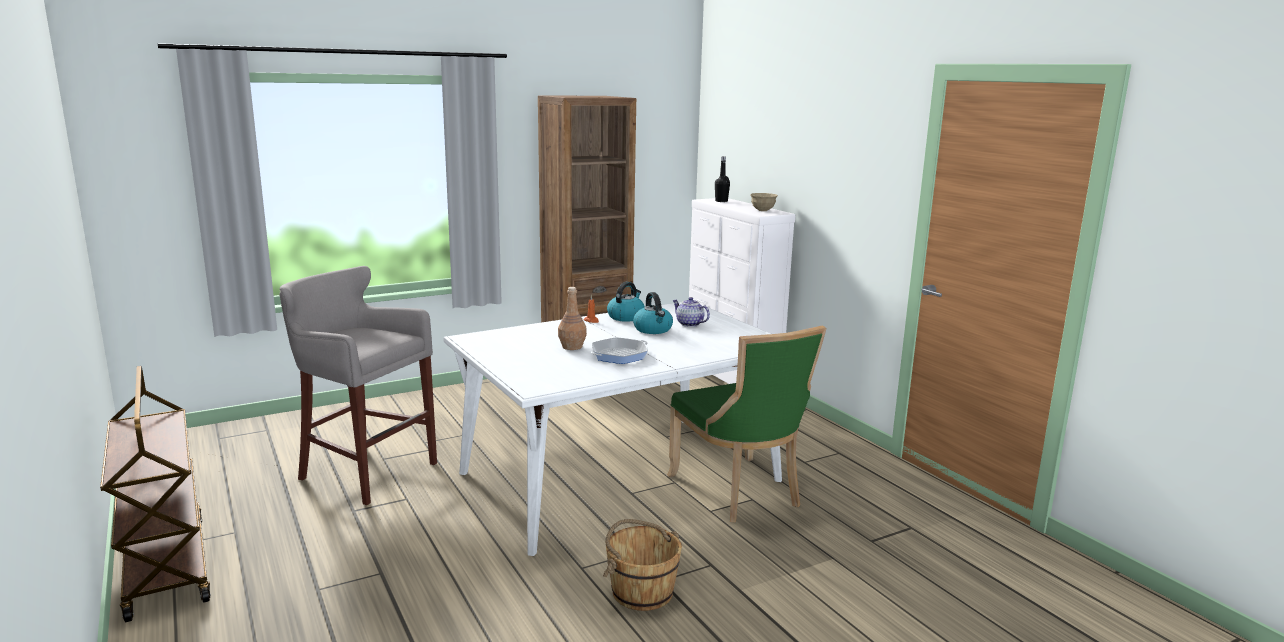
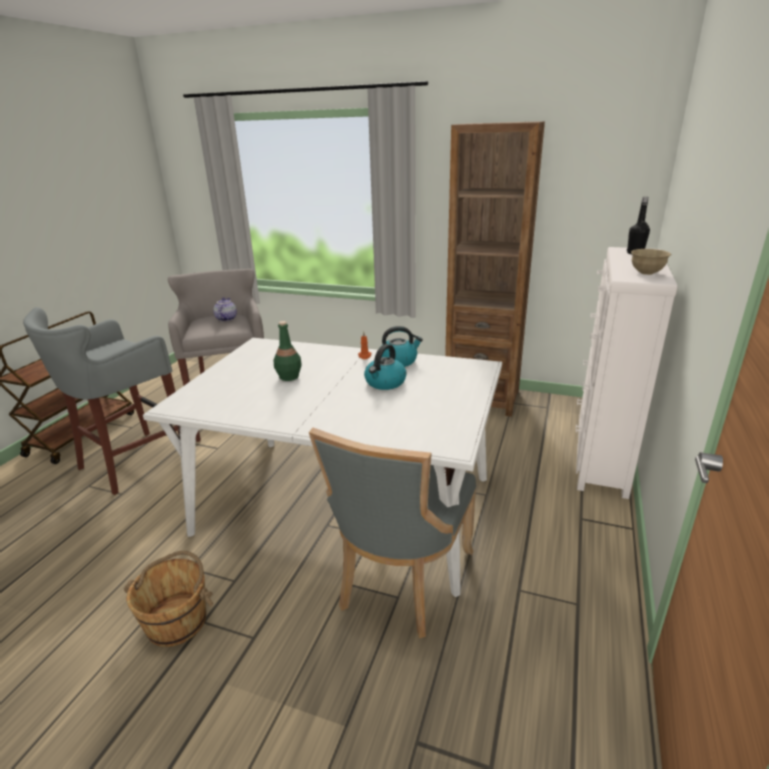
camera: 50 degrees right, 10 degrees up
brown bottle [558,287,587,350] -> green bottle [274,321,302,381]
frying pan [591,337,648,364] -> none
green chair [667,325,826,522] -> grey chair [309,428,476,638]
teapot [672,297,710,327] -> teapot moved to [213,298,237,321]
none -> grey stool [23,307,179,495]

